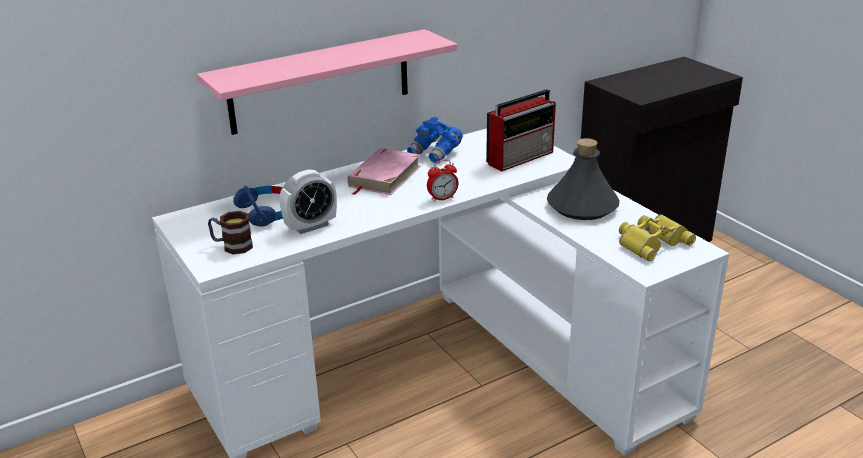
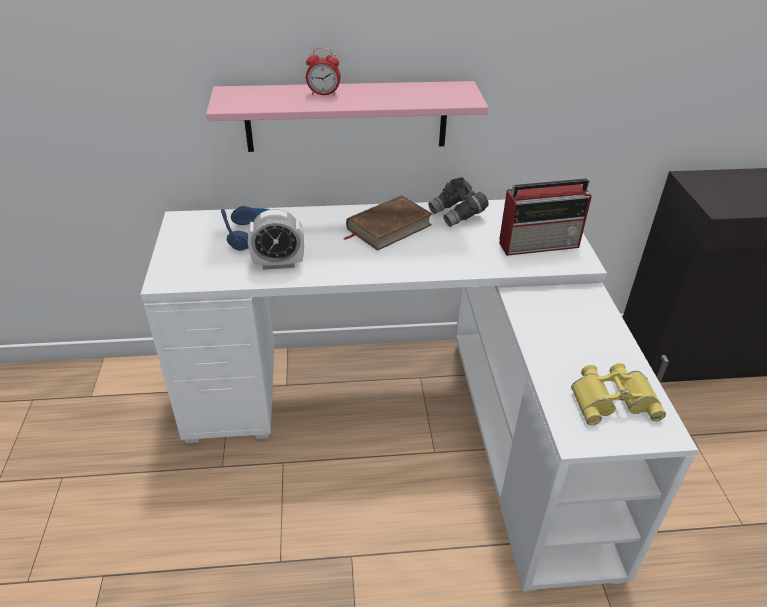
camera: 25 degrees right, 10 degrees up
mug [208,211,253,254] -> none
pink book [347,148,420,195] -> brown book [344,195,433,251]
blue binoculars [407,117,463,163] -> grey binoculars [428,177,489,227]
alarm clock [427,160,458,202] -> alarm clock moved to [306,48,341,96]
grey bottle [547,138,620,220] -> none

